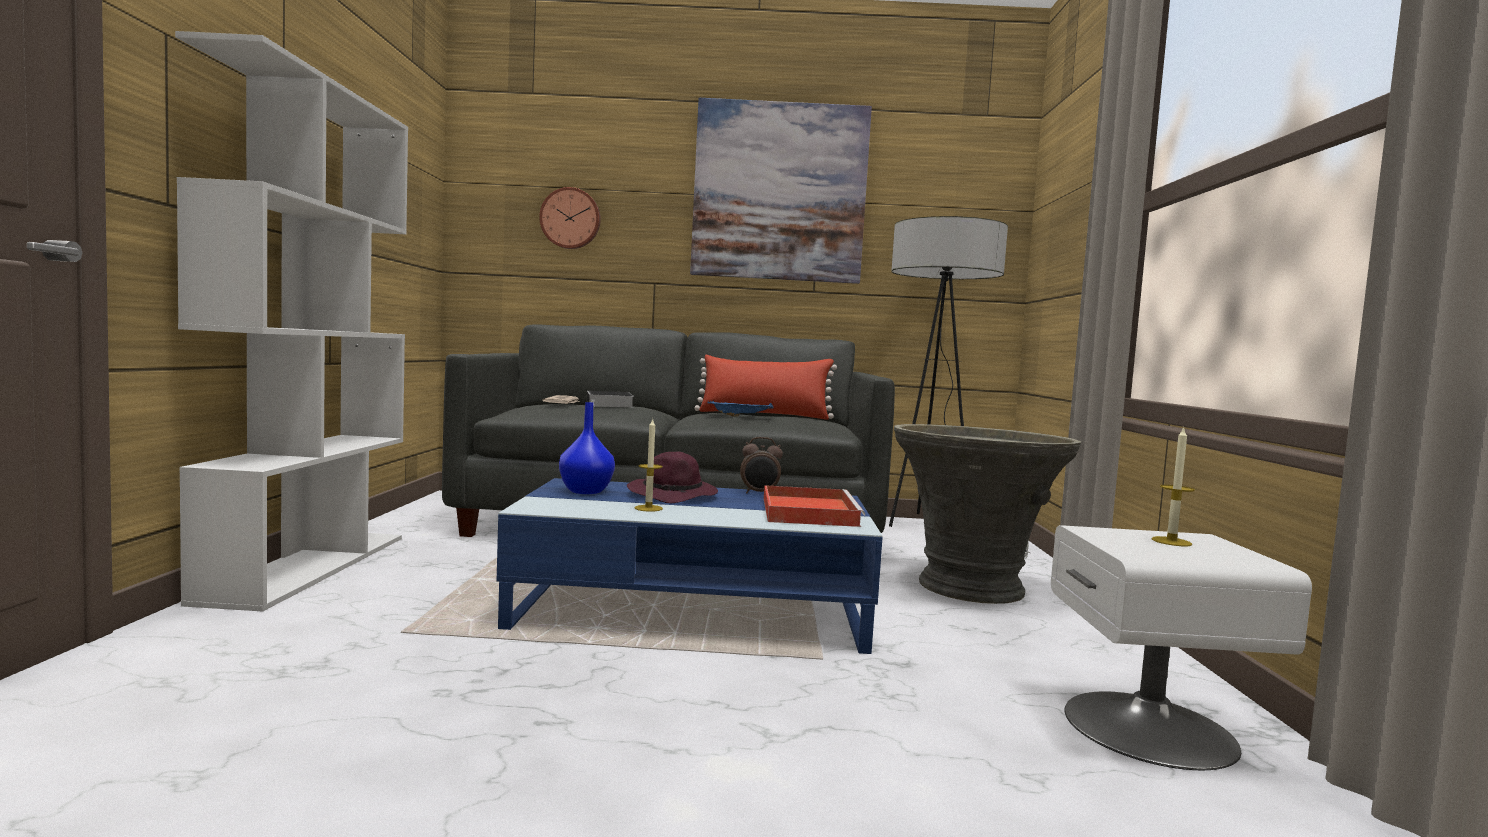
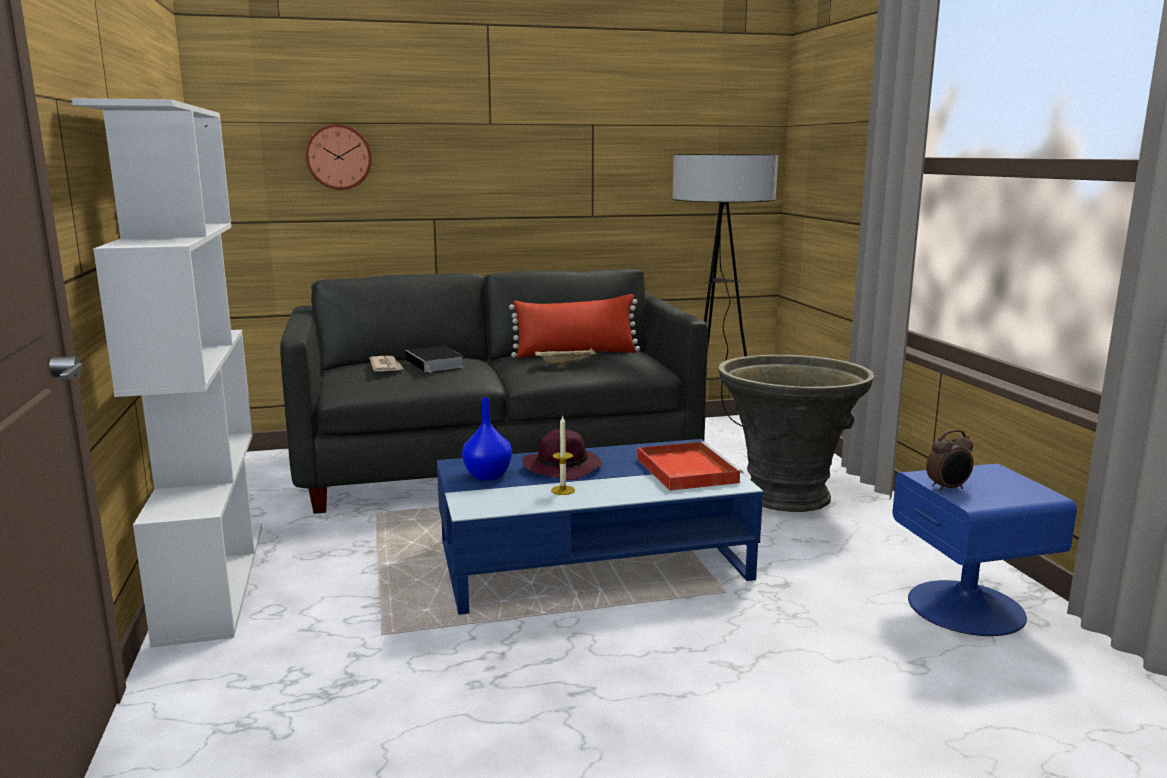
camera: 15 degrees left, 10 degrees up
picture [690,98,872,284] -> none
blue tray [708,401,774,417] -> beige tray [535,348,598,365]
alarm clock [740,437,783,493] -> alarm clock moved to [926,430,973,492]
white nightstand [1051,525,1312,770] -> blue nightstand [892,463,1077,636]
candle [1152,426,1195,546] -> none

